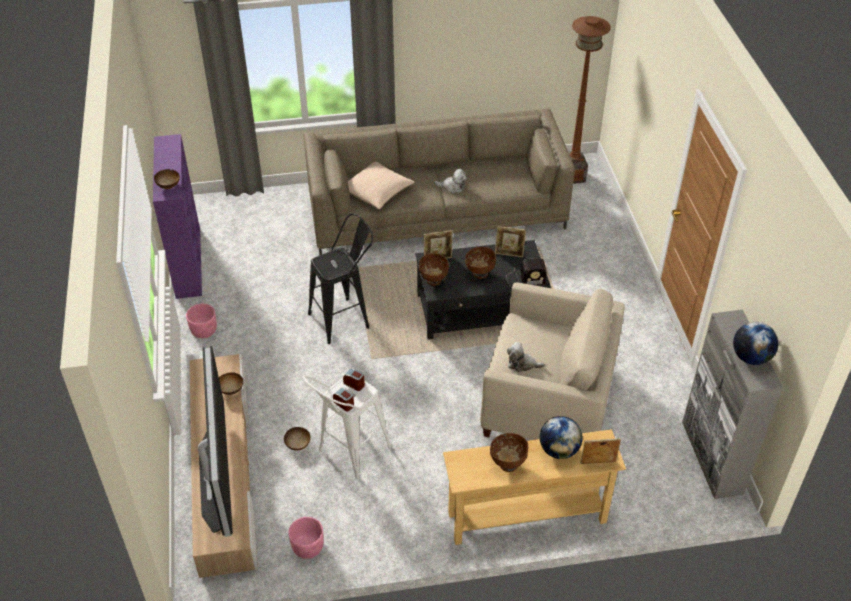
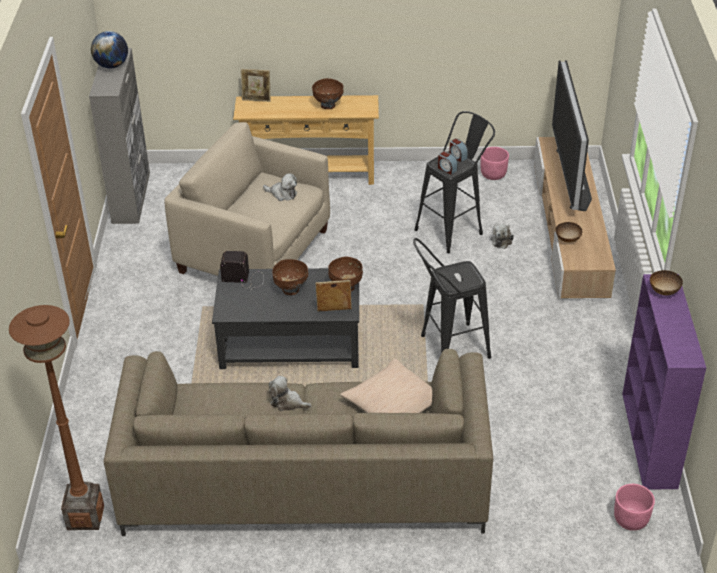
camera: 170 degrees left, 5 degrees down
pink planter [186,304,217,338] -> pink planter moved to [614,484,655,531]
bowl [284,427,310,451] -> plush toy [491,224,514,249]
white stool [302,375,392,479] -> black stool [414,111,495,253]
picture frame [495,226,526,257] -> none
globe [540,416,582,459] -> none

